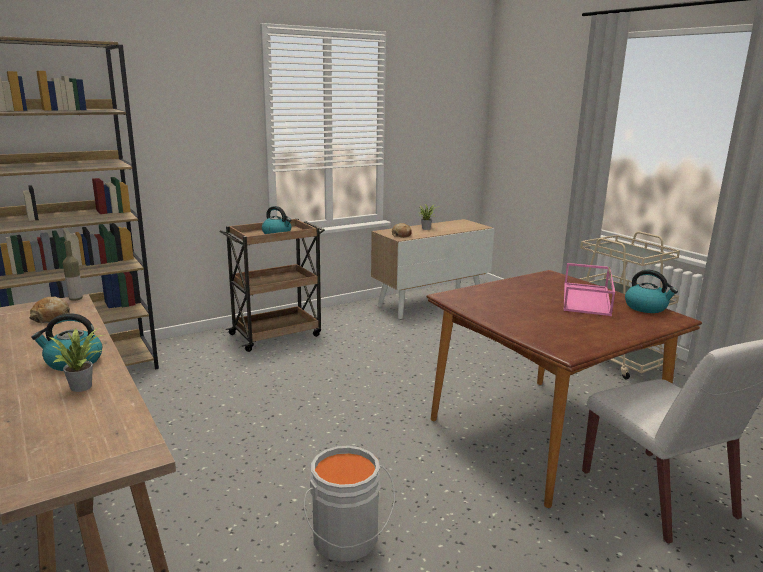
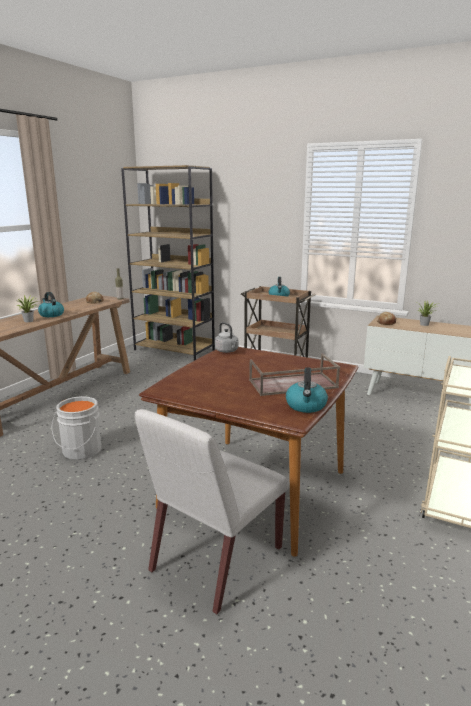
camera: 60 degrees right, 0 degrees up
pink tray [564,263,615,316] -> brown tray [249,354,340,396]
none -> grey kettle [215,322,238,353]

